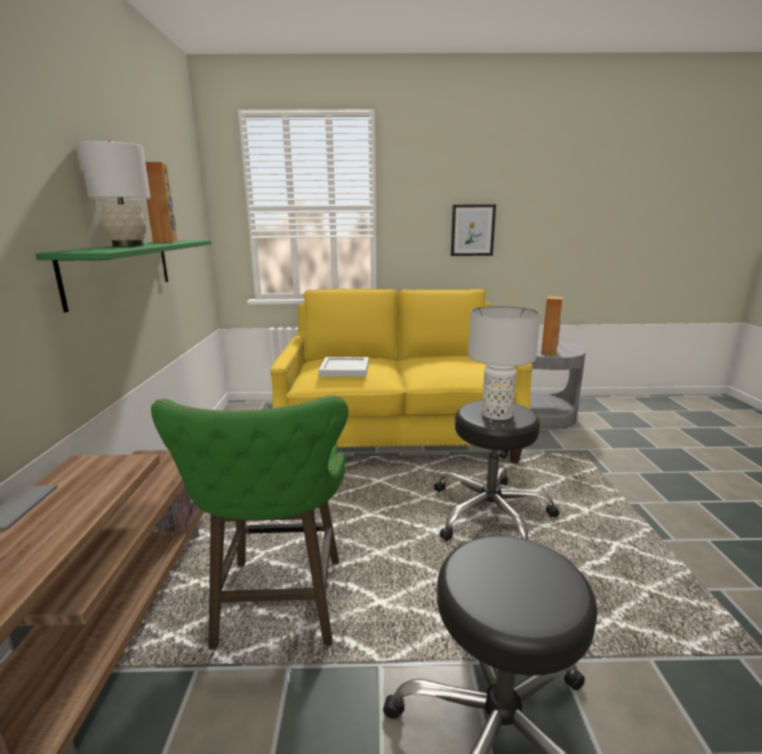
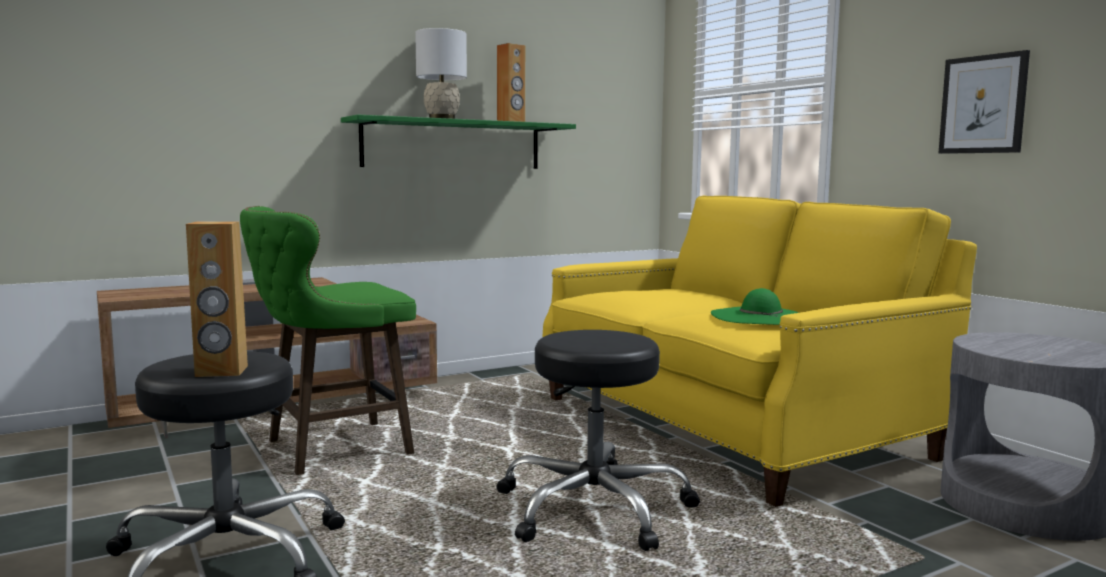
camera: 60 degrees right, 10 degrees down
white tray [318,357,369,377] -> none
white table lamp [468,306,540,420] -> none
brown speaker [541,297,563,356] -> brown speaker moved to [186,221,248,377]
none -> green hat [711,288,799,325]

